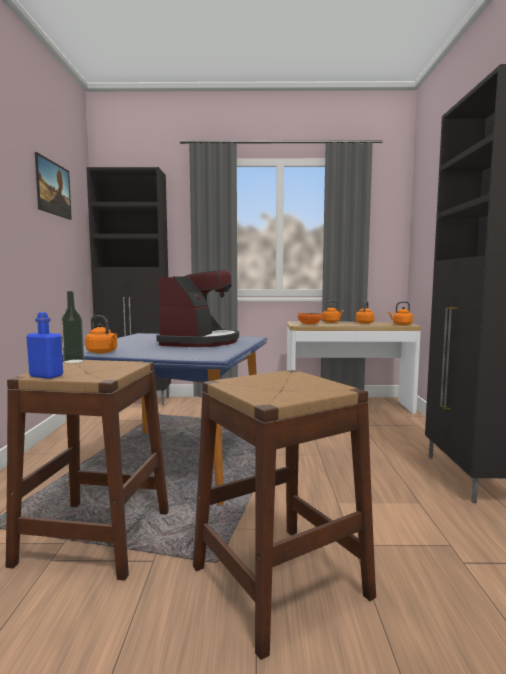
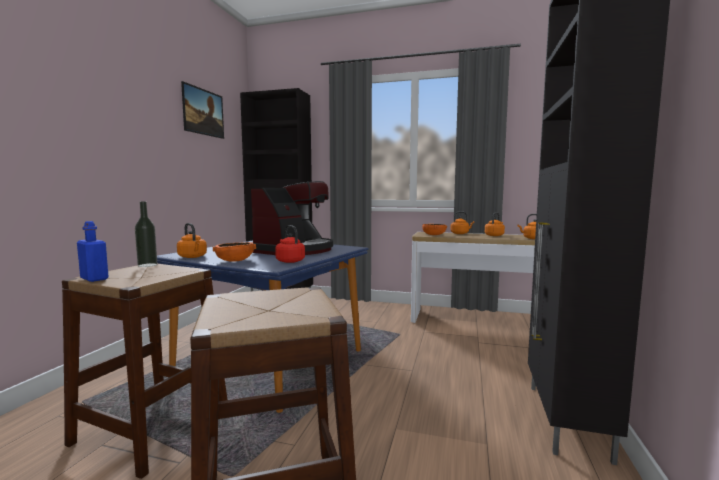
camera: 15 degrees right, 0 degrees up
none -> orange bowl [213,242,256,262]
none -> red kettle [275,225,305,263]

